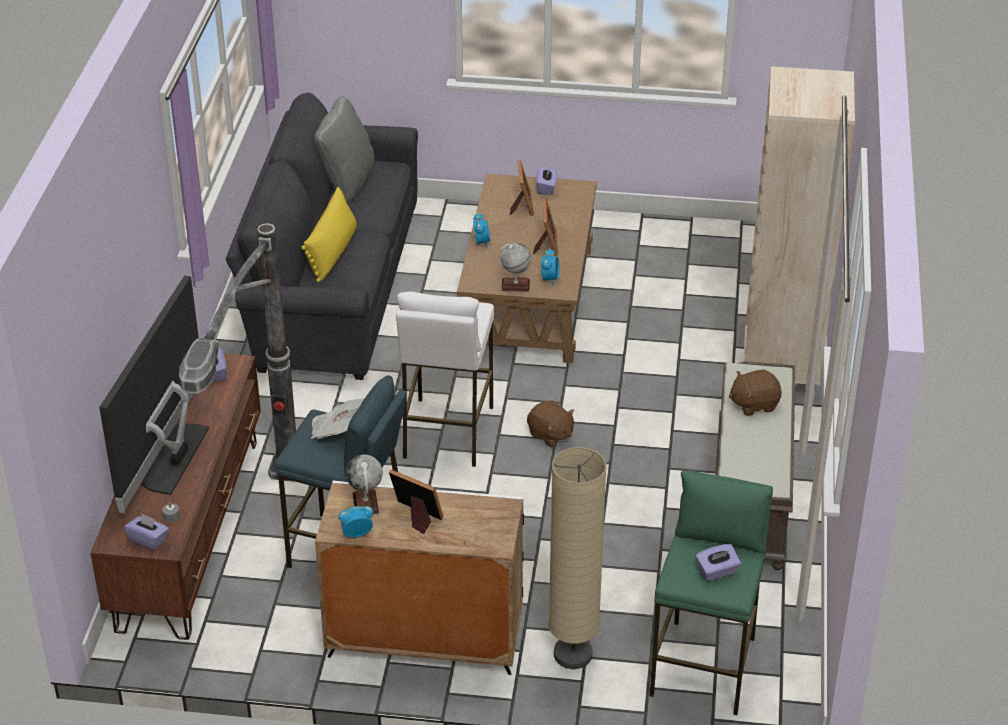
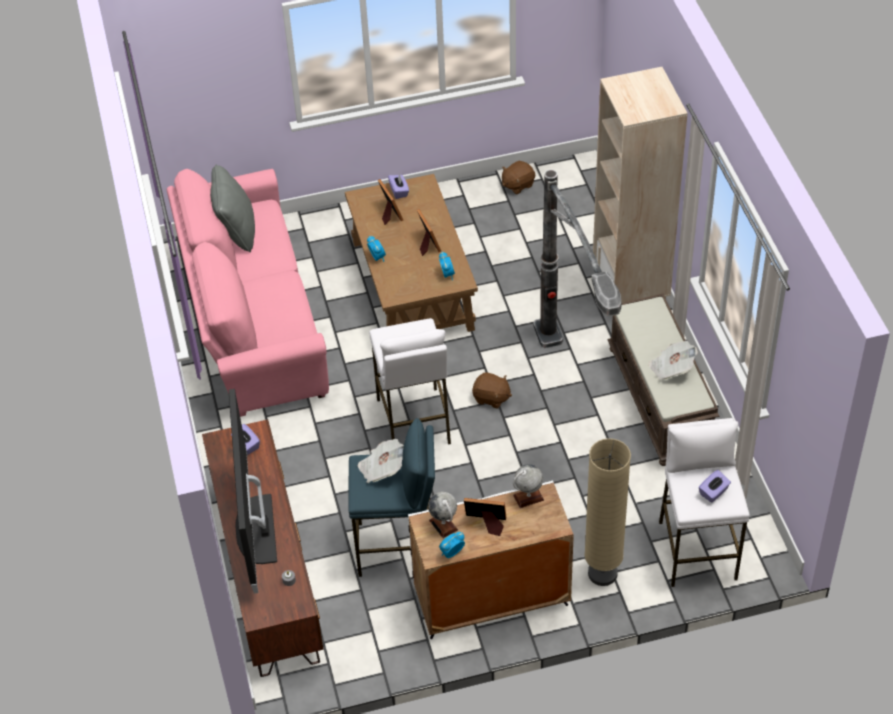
camera: 20 degrees left, 10 degrees up
purple tissue box [124,513,169,550] -> none
floor lamp [179,224,296,482] -> floor lamp moved to [533,169,622,348]
grey sofa [226,92,418,380] -> pink sofa [167,169,329,417]
yellow pillow [301,187,357,282] -> none
globe [498,243,531,291] -> globe moved to [513,464,544,508]
green stool [650,470,773,715] -> white stool [659,418,750,587]
brown plush toy [729,369,782,416] -> brown plush toy moved to [502,161,535,194]
none -> newspaper [649,341,698,381]

